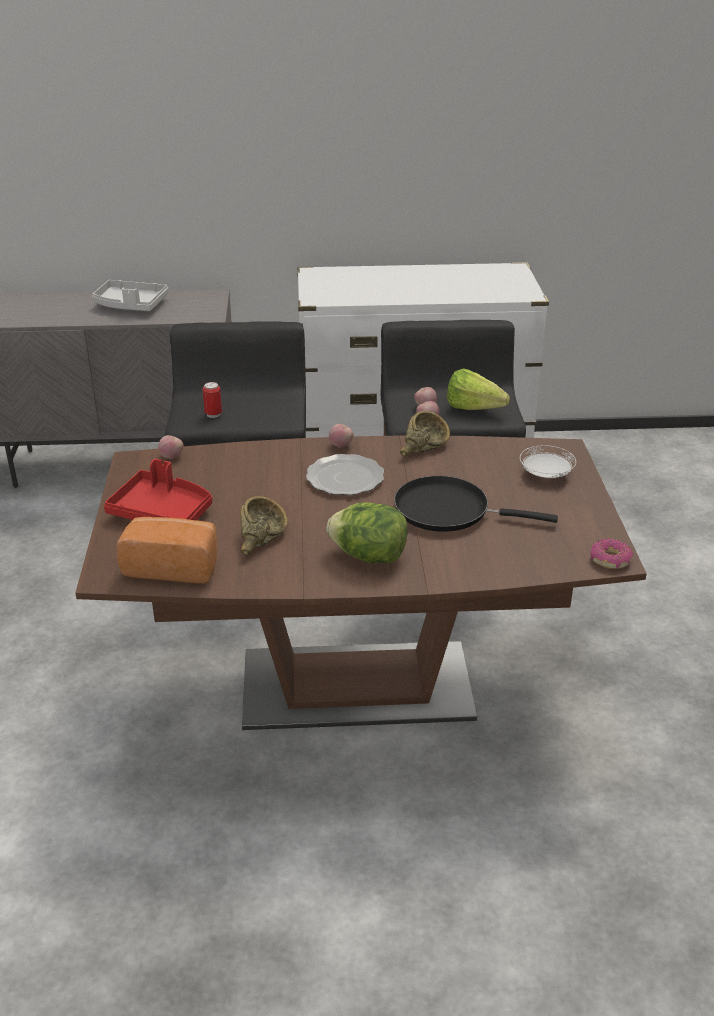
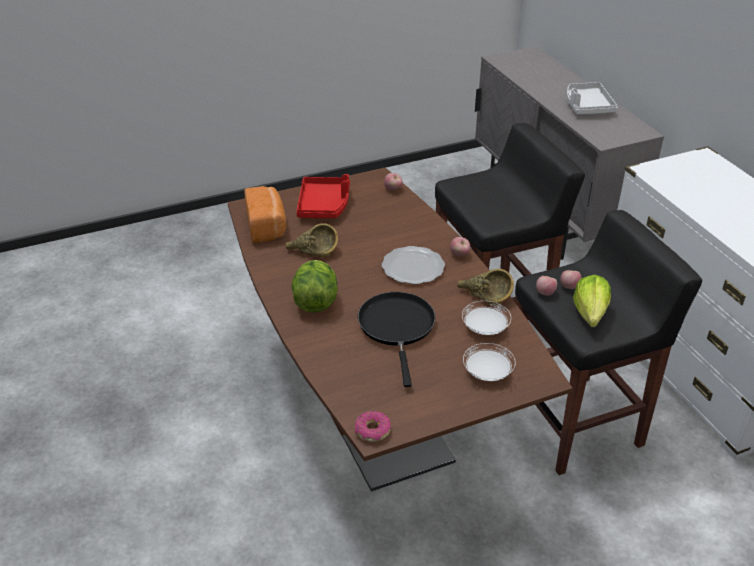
camera: 70 degrees right, 5 degrees up
can [203,382,222,418] -> none
none -> white plate [462,301,511,335]

